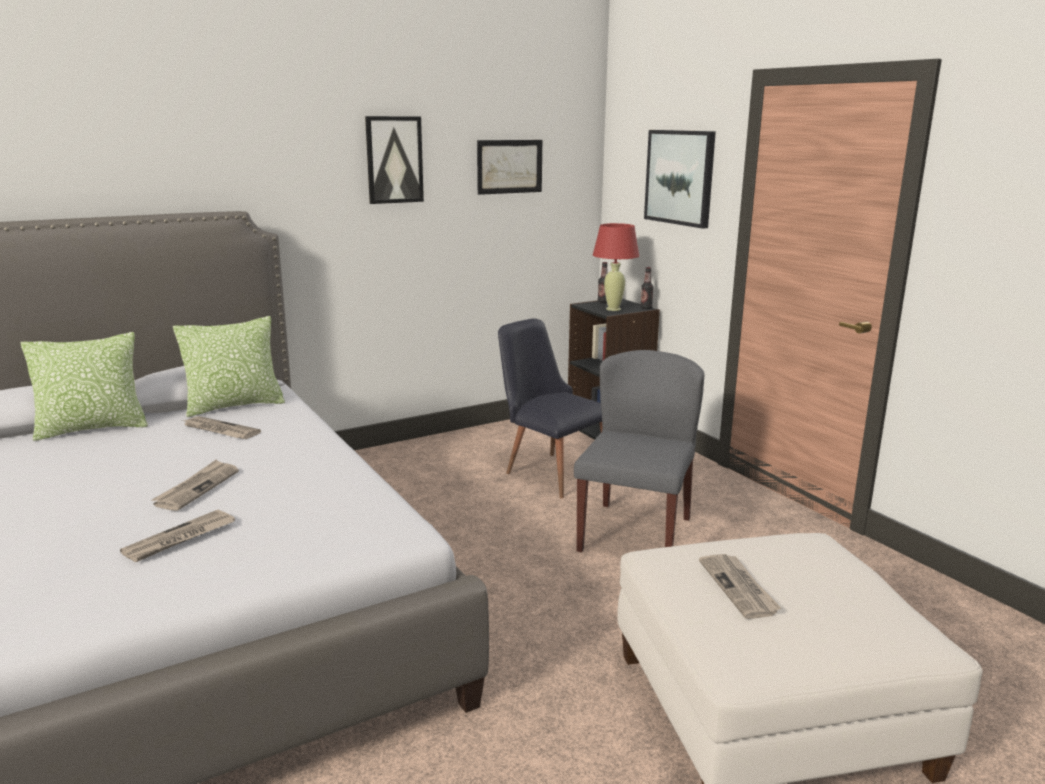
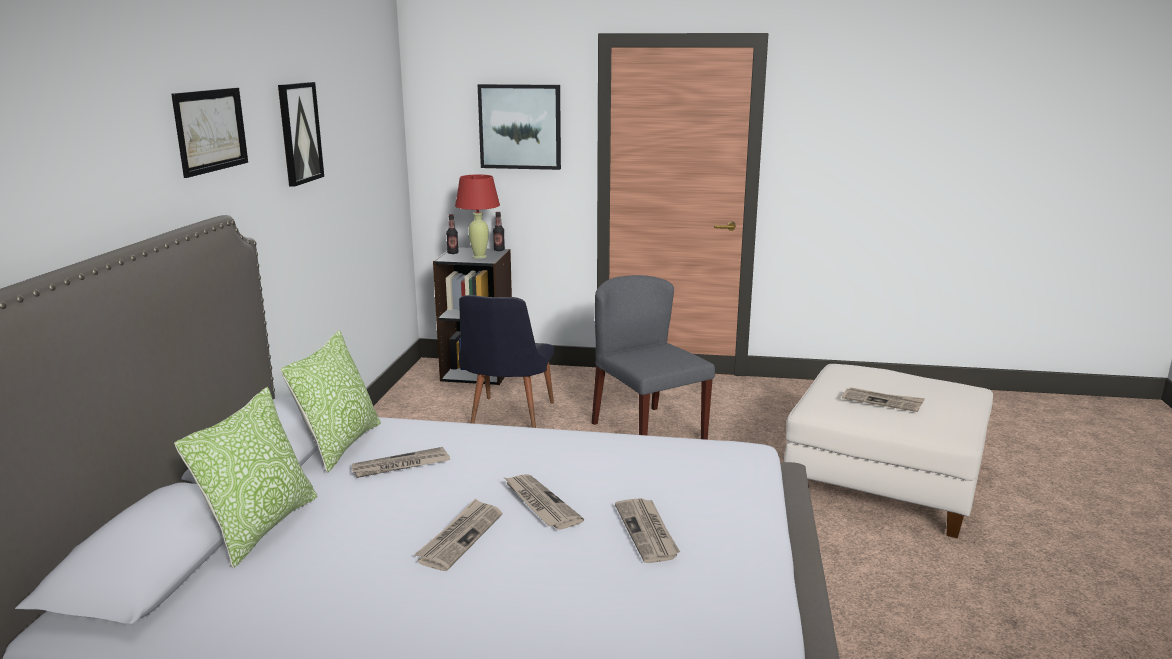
camera: 50 degrees left, 0 degrees up
picture [477,140,542,195] -> picture moved to [171,88,248,178]
black chair [498,318,602,498] -> black chair turned 75 degrees counterclockwise [459,295,555,428]
none -> newspaper [414,498,502,571]

